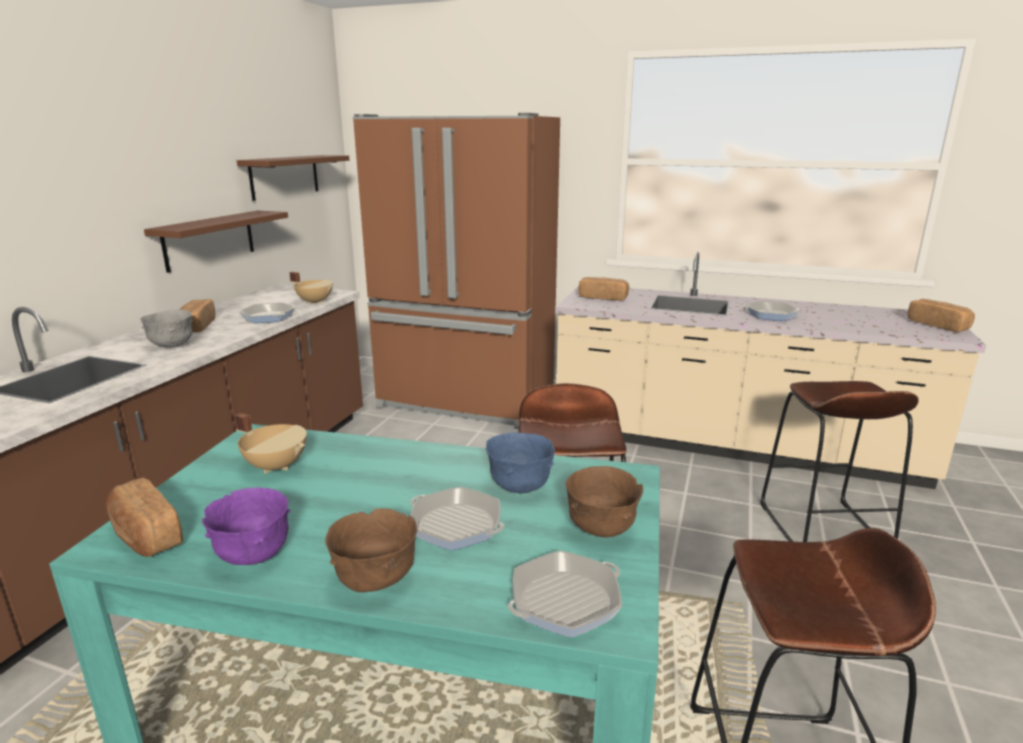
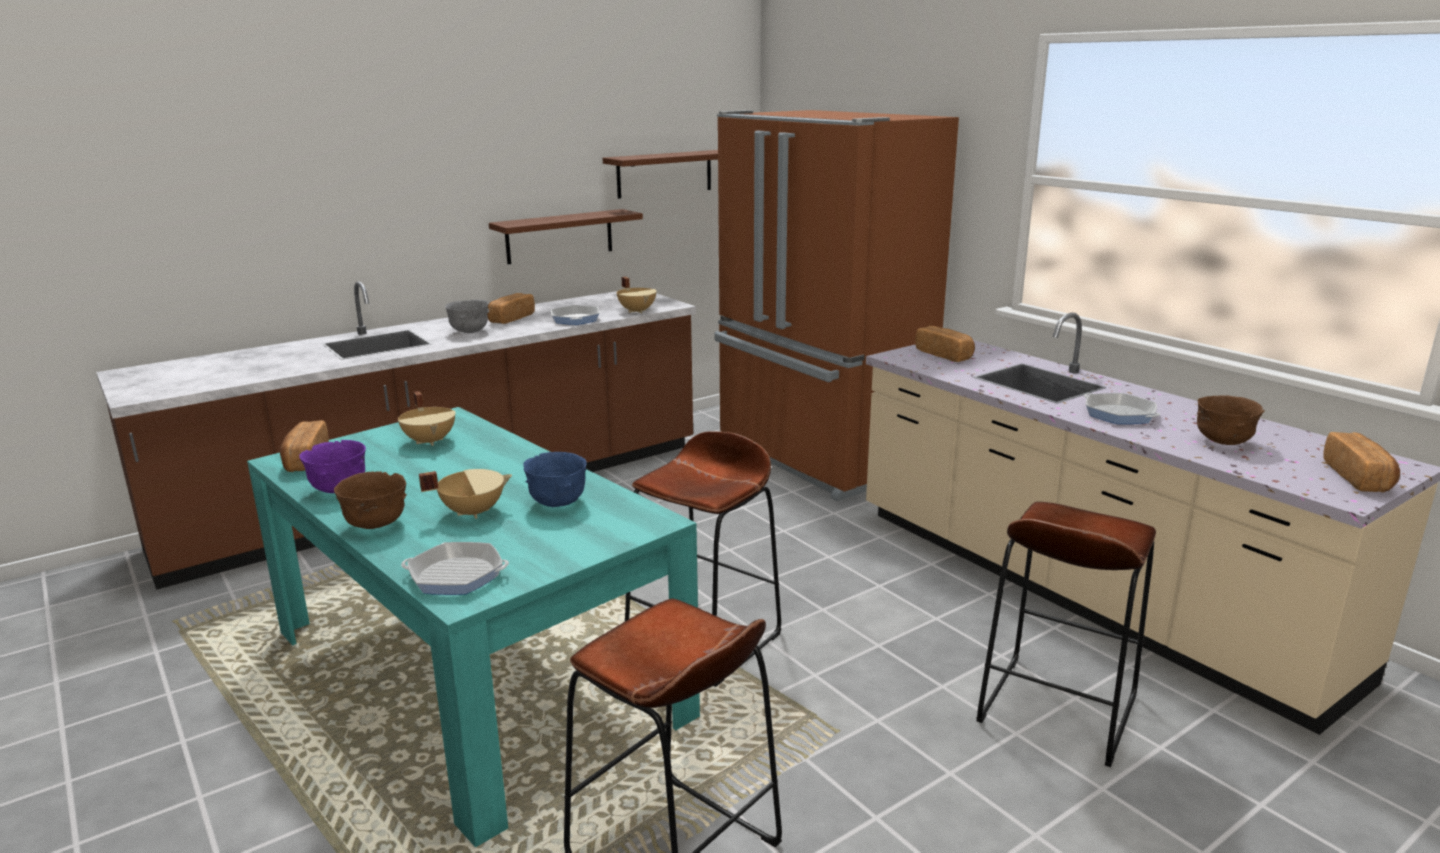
camera: 35 degrees right, 0 degrees up
frying pan [410,487,504,551] -> beige cooking pot [419,469,512,519]
brown bowl [565,466,644,537] -> brown bowl moved to [1197,395,1265,445]

